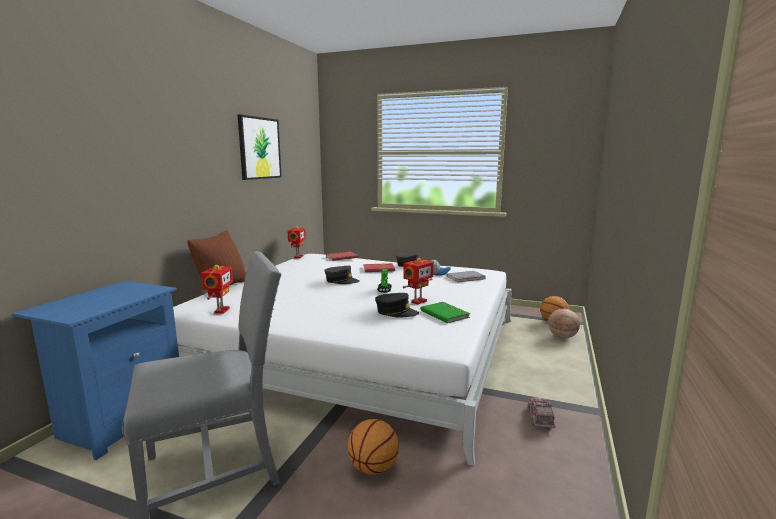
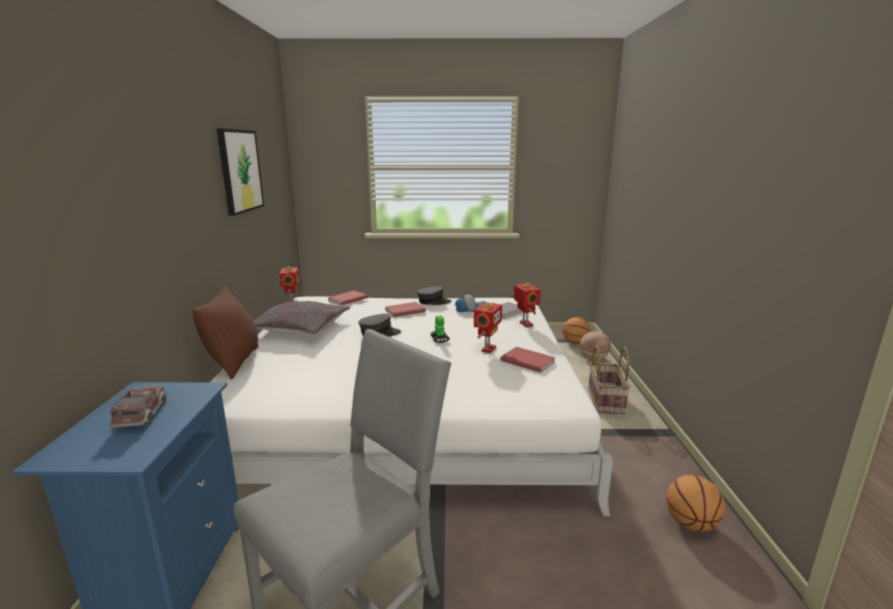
camera: 20 degrees left, 5 degrees up
toy robot [201,265,233,314] -> toy robot moved to [514,283,541,327]
basketball [347,419,399,475] -> basketball moved to [666,475,725,532]
black cap [375,293,419,318] -> none
green book [421,302,470,323] -> red book [500,347,555,373]
toy truck [528,397,556,428] -> toy truck moved to [109,386,168,428]
none -> grey pillow [253,301,350,335]
none -> basket [588,346,630,414]

